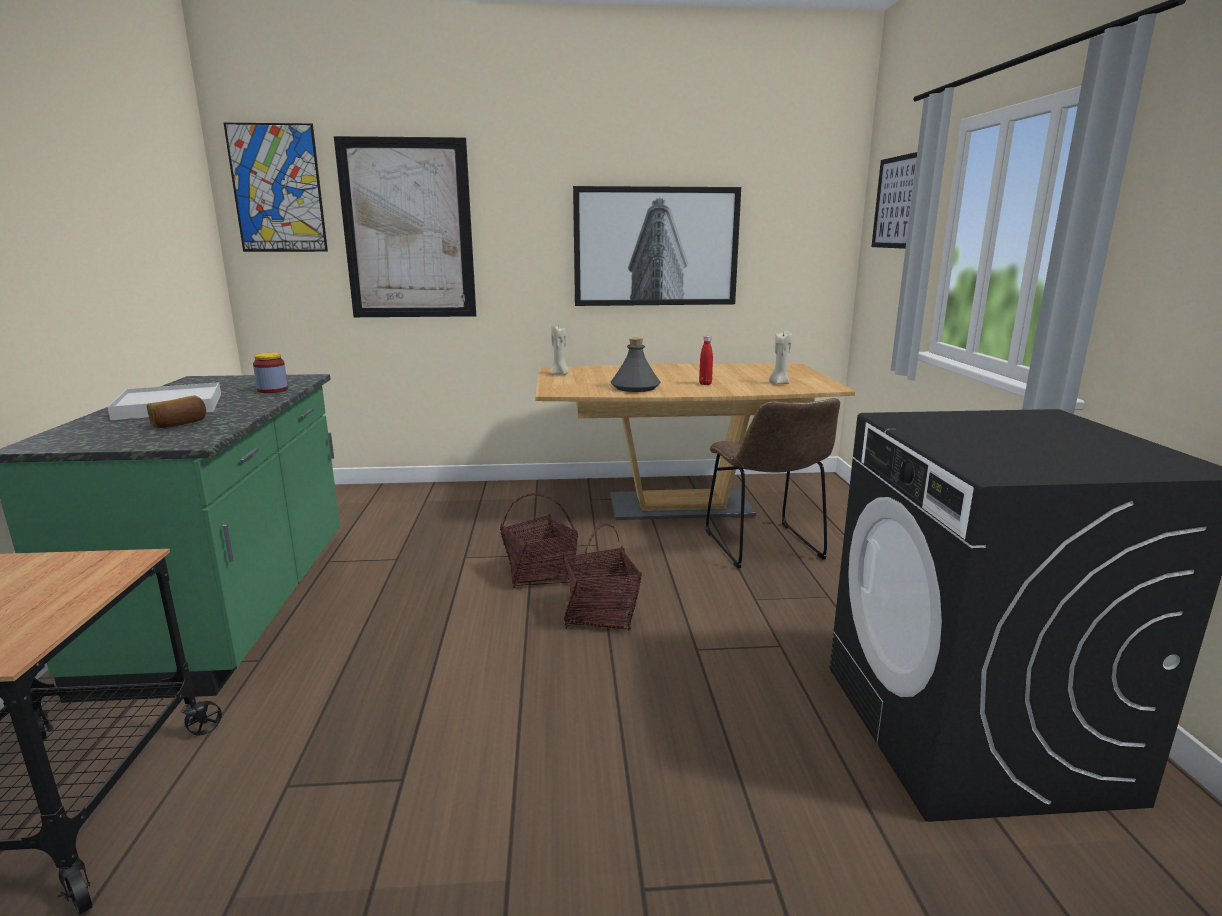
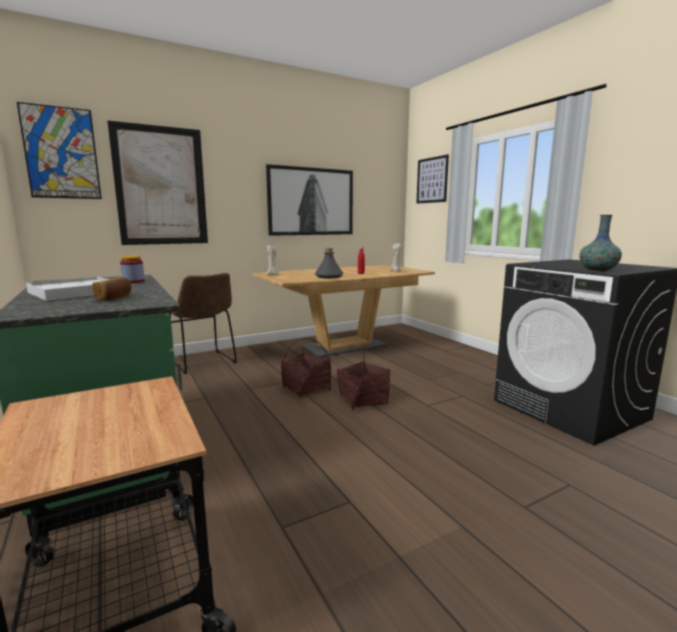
camera: 25 degrees left, 5 degrees down
brown chair [705,398,840,568] -> brown chair moved to [169,273,237,374]
none -> vase [579,215,622,272]

